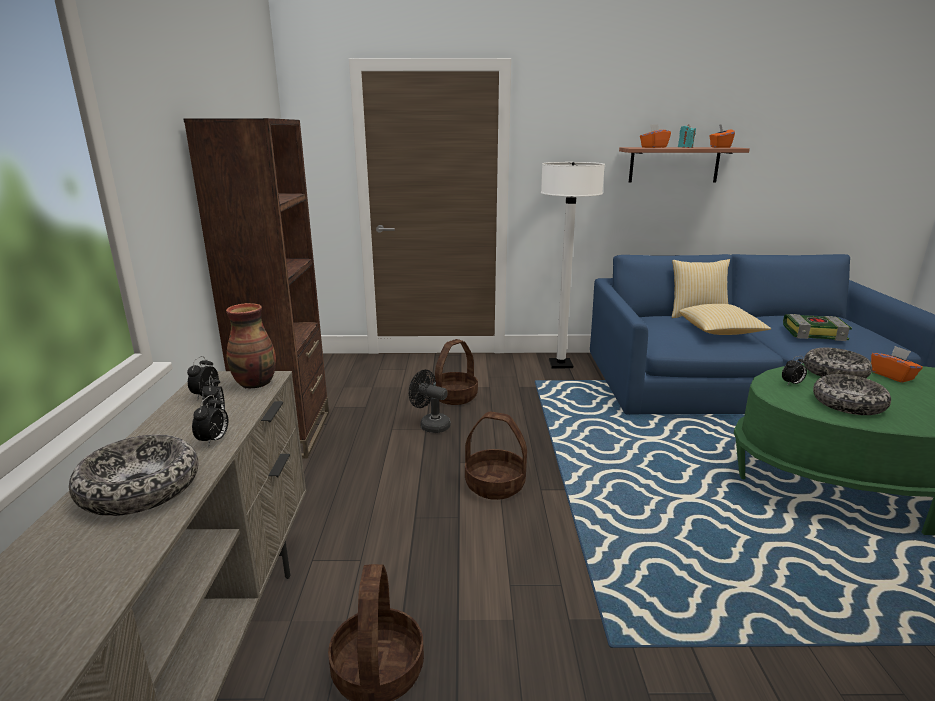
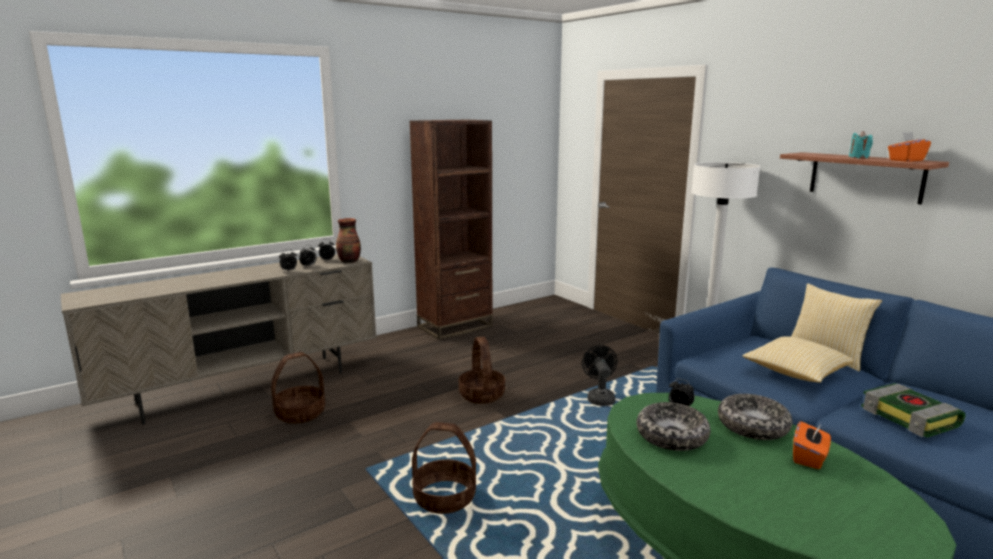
camera: 55 degrees right, 5 degrees down
bowl [69,434,199,516] -> none
black fan [409,369,451,433] -> black fan moved to [582,345,618,406]
basket [432,339,478,405] -> basket moved to [412,422,476,514]
orange tissue box [640,124,671,148] -> none

